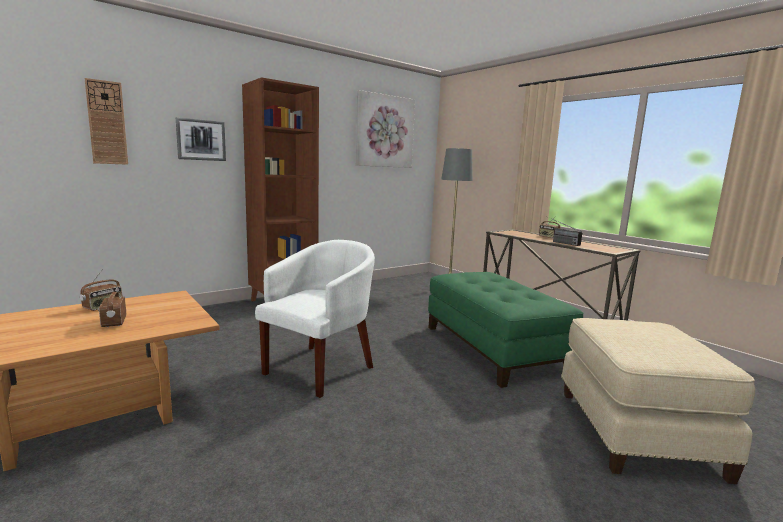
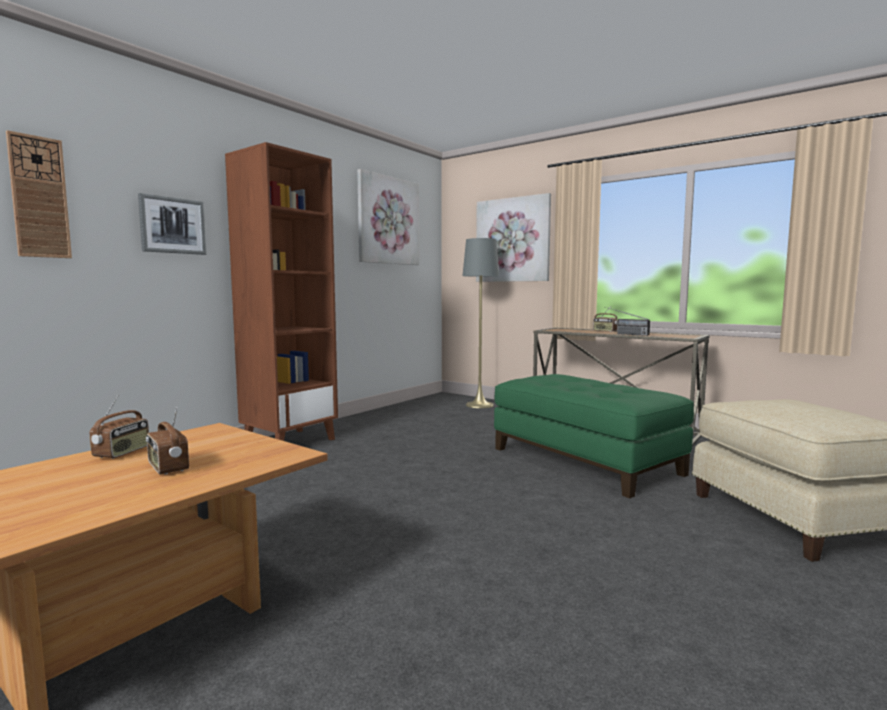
camera: 15 degrees left, 5 degrees down
white armchair [255,240,375,398] -> none
none -> picture [476,193,551,282]

